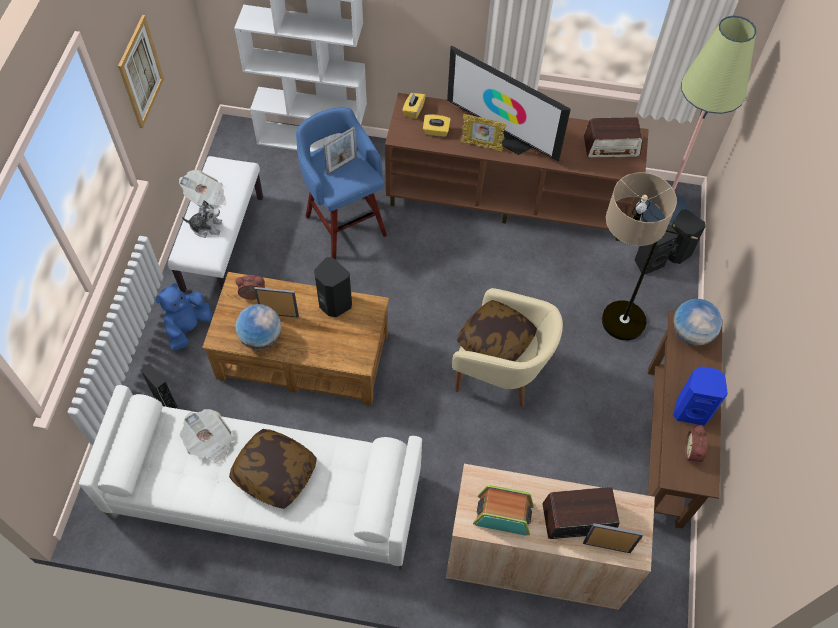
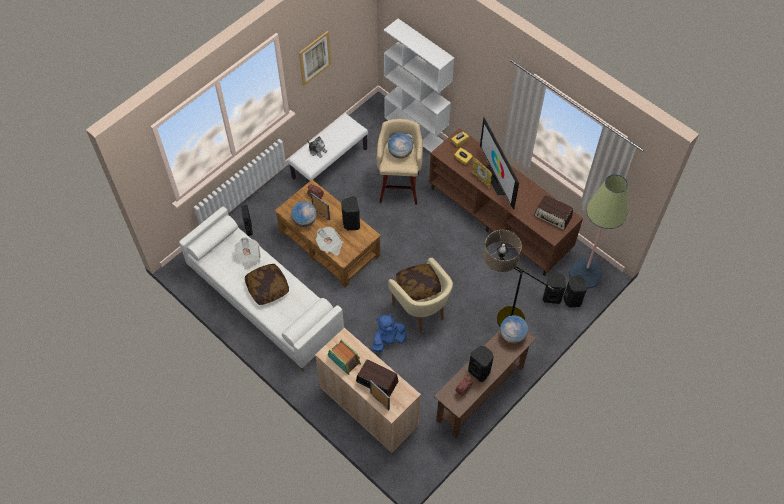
camera: 35 degrees right, 0 degrees up
blue plush toy [155,283,212,350] -> blue plush toy moved to [372,315,407,352]
newspaper [179,170,226,206] -> newspaper moved to [315,227,343,256]
blue stool [296,107,387,259] -> beige stool [376,119,423,204]
picture frame [323,127,357,175] -> globe [388,133,413,158]
blue speaker [673,366,728,425] -> black speaker [468,346,494,382]

